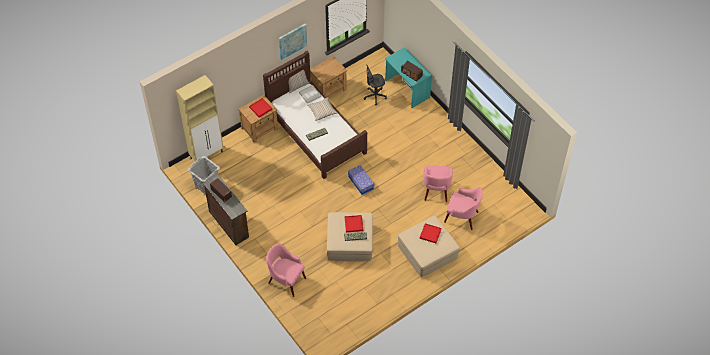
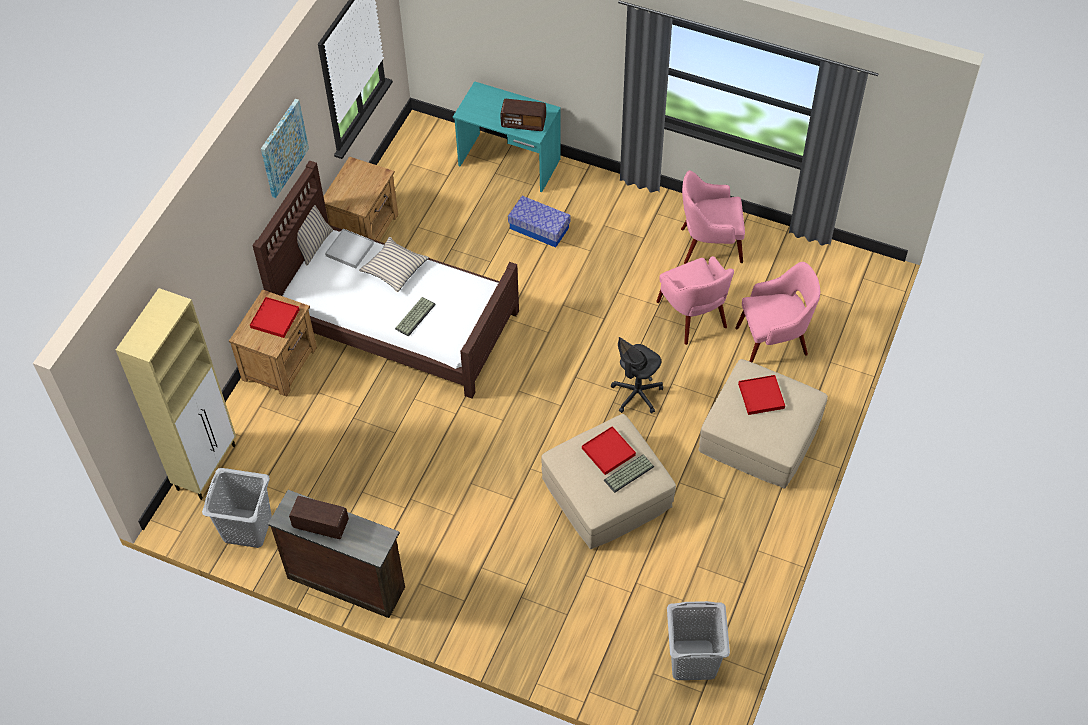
camera: 30 degrees left, 0 degrees up
pink armchair [266,243,306,297] -> pink armchair moved to [681,170,745,264]
storage box [348,165,374,195] -> storage box moved to [508,196,570,247]
grey office chair [364,64,387,105] -> grey office chair moved to [611,337,663,414]
none -> grey laundry basket [667,601,730,680]

